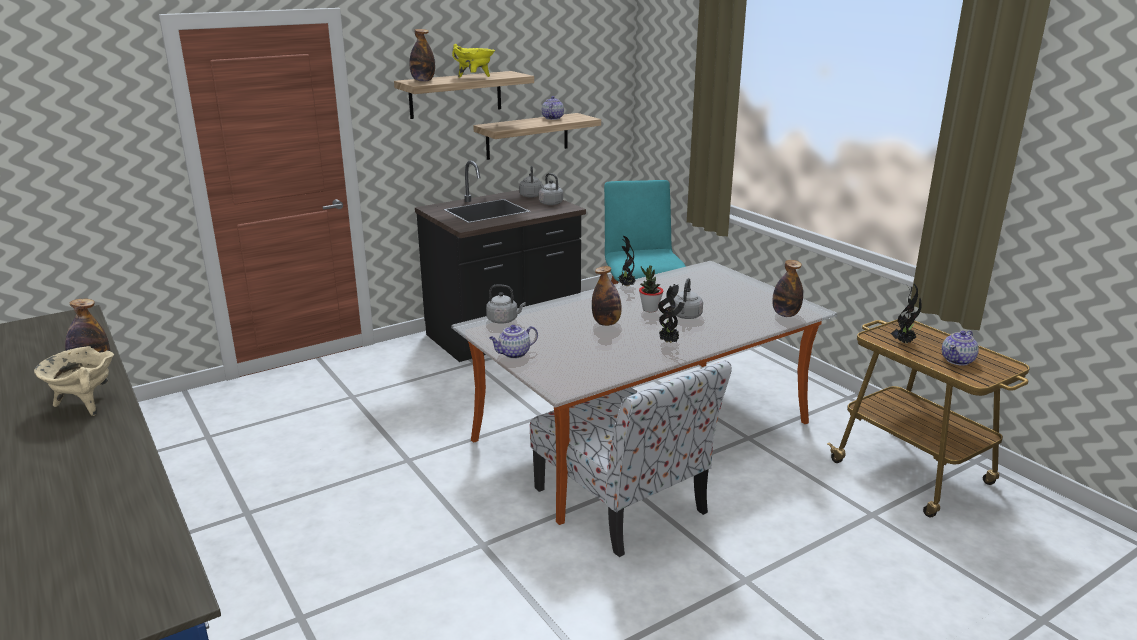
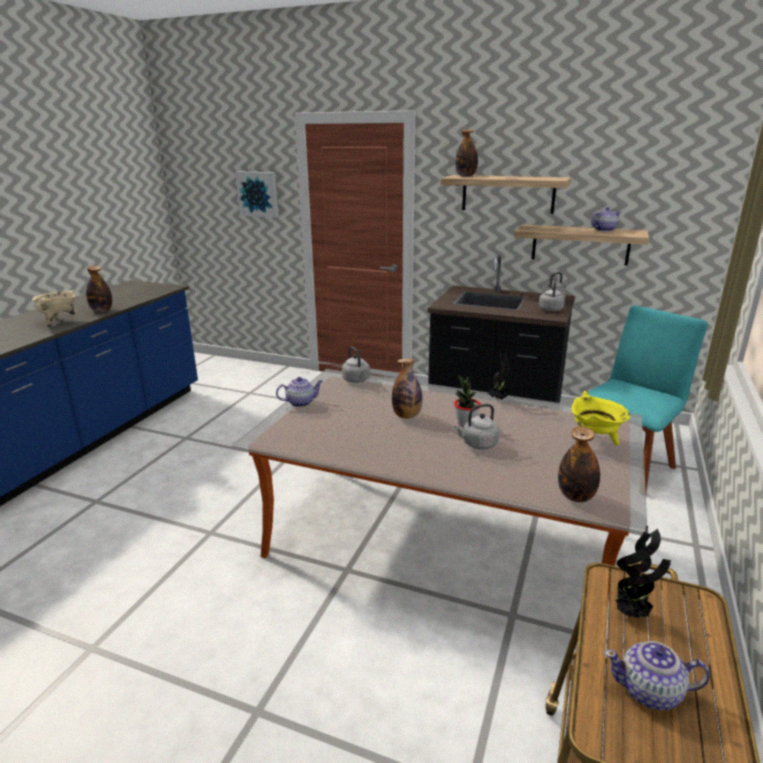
camera: 55 degrees right, 0 degrees up
yellow cooking pot [452,44,495,78] -> yellow cooking pot moved to [571,391,630,446]
teapot [489,325,538,359] -> teapot turned 135 degrees clockwise [276,377,323,407]
chair [530,360,732,557] -> none
potted plant [658,284,685,343] -> none
none -> picture [235,171,279,218]

